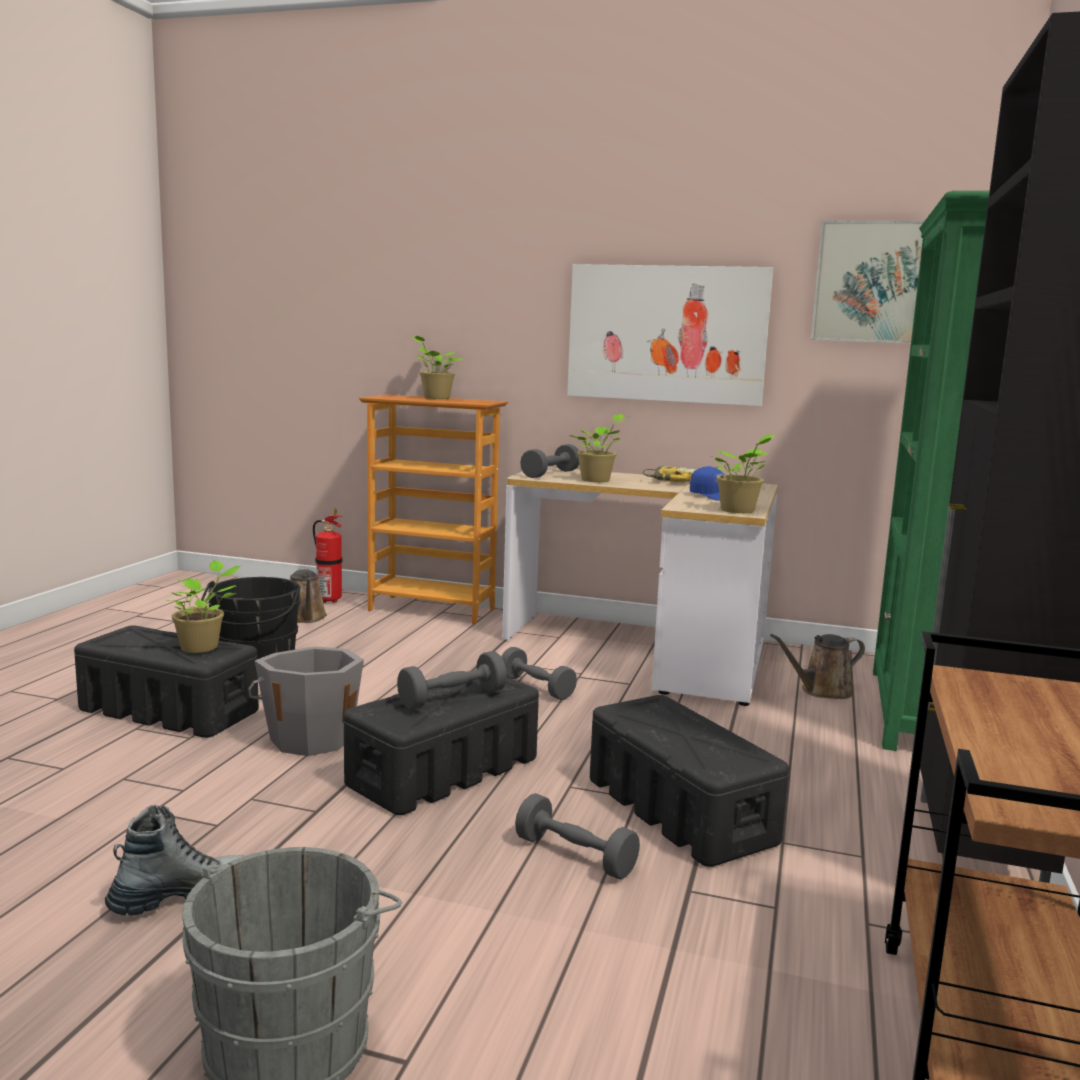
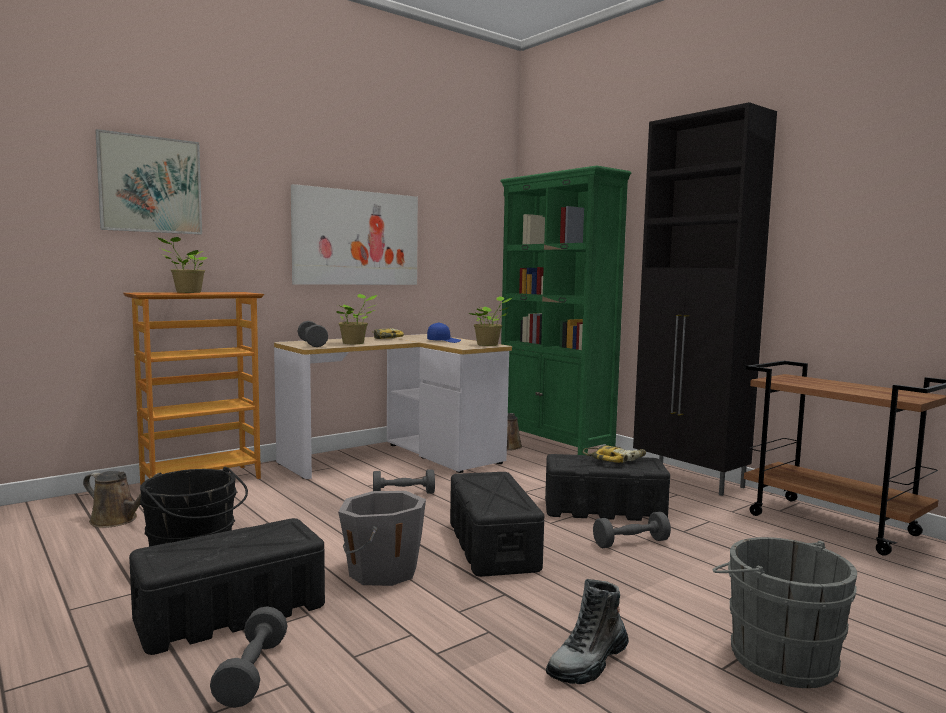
camera: 55 degrees left, 5 degrees down
boot [105,805,246,916] -> boot turned 135 degrees counterclockwise [546,579,629,684]
potted plant [167,560,241,653] -> none
fire extinguisher [313,508,343,603] -> none
grey dumbbell [397,651,507,710] -> grey dumbbell moved to [210,606,288,708]
picture [811,220,924,344] -> picture moved to [95,129,202,234]
none -> power drill [583,445,646,463]

